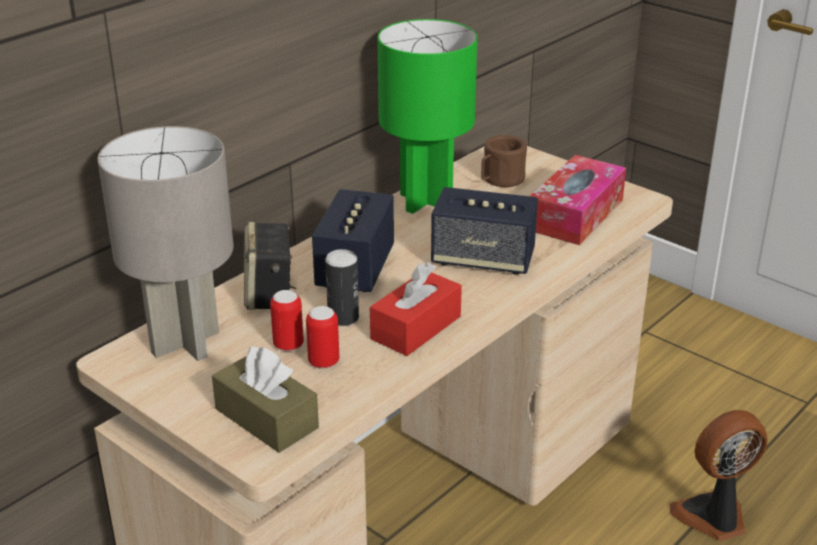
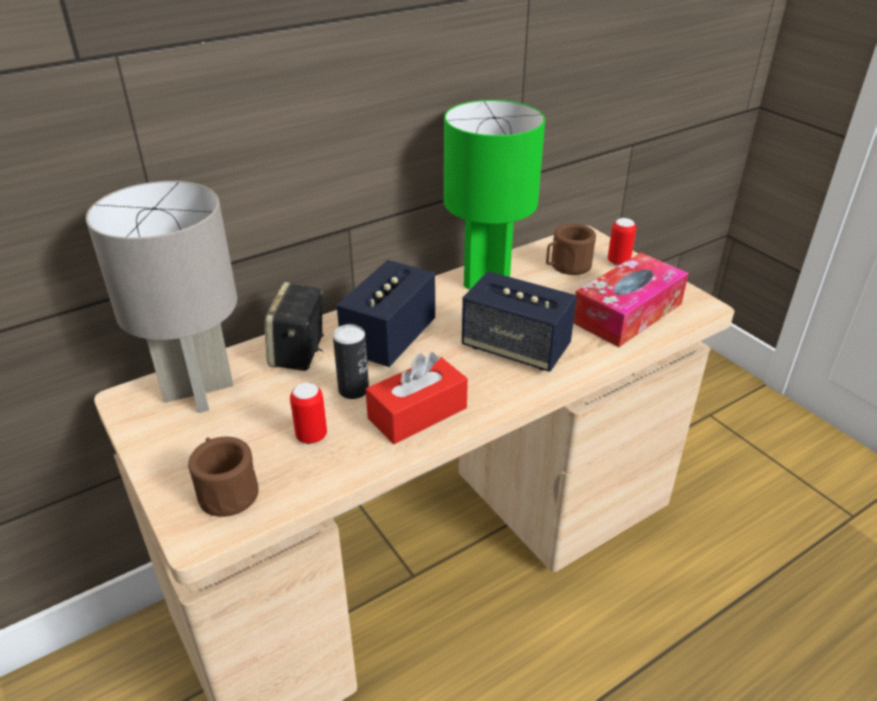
camera: 15 degrees right, 5 degrees up
brown tissue box [212,347,319,453] -> brown mug [188,437,259,517]
can [270,290,304,351] -> can moved to [608,218,636,266]
fan [670,410,768,541] -> none

